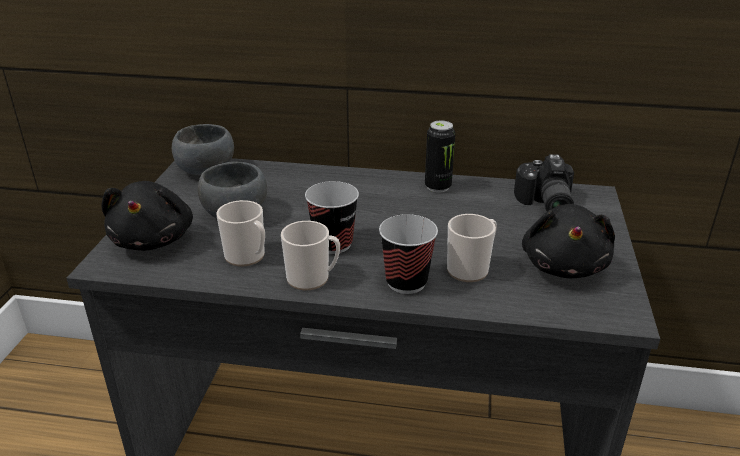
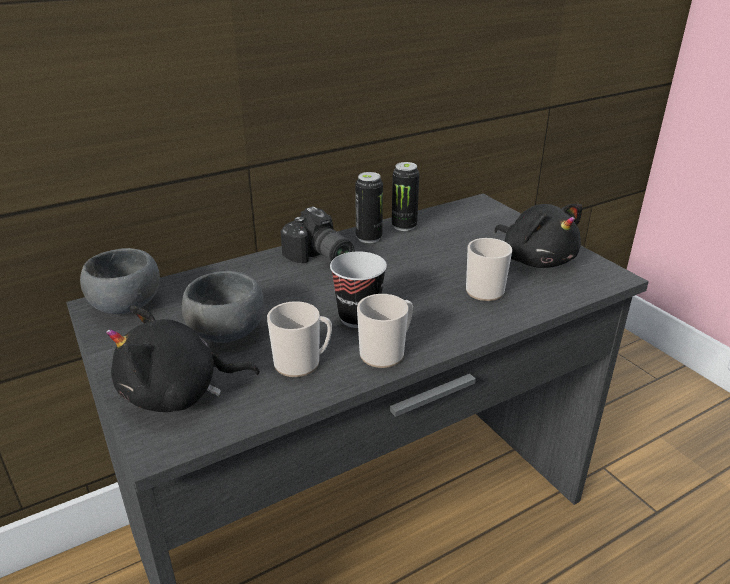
camera: 40 degrees left, 0 degrees up
black plush toy [102,181,193,251] -> black plush toy turned 120 degrees clockwise [106,306,260,412]
cup [379,214,438,294] -> none
camera [514,154,574,212] -> camera moved to [280,206,354,264]
none -> can [392,162,420,231]

